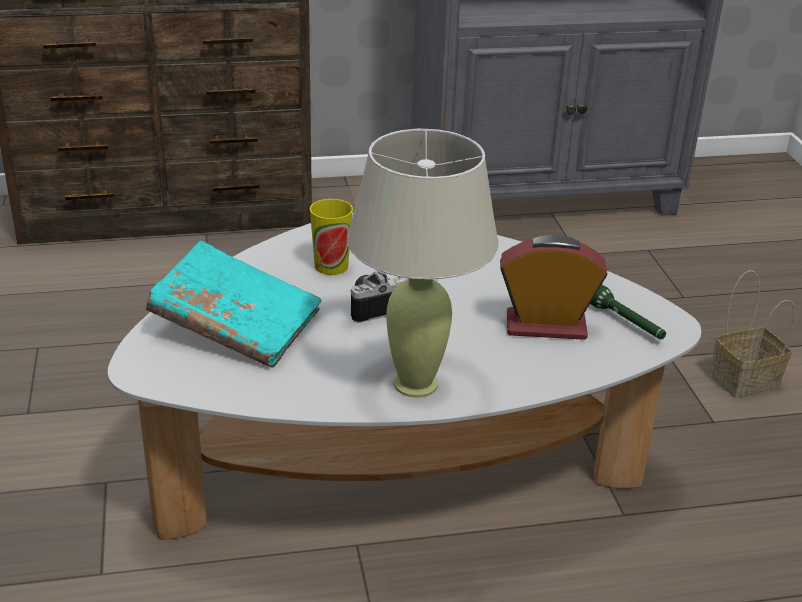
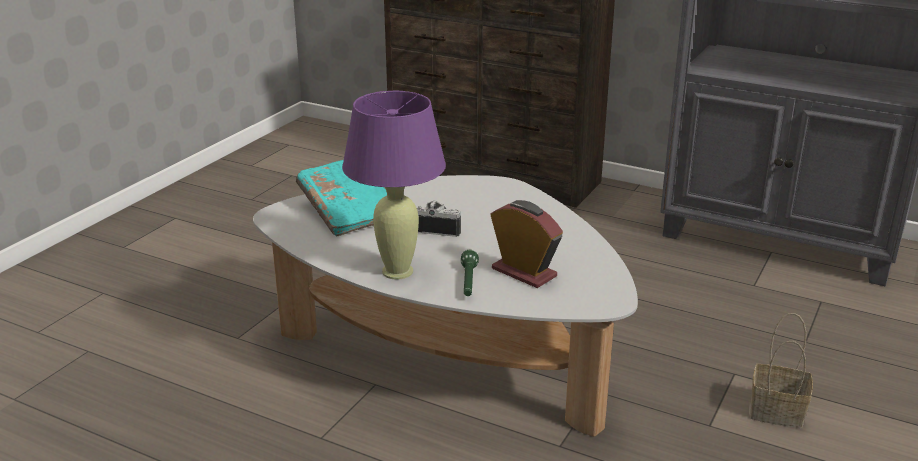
camera: 40 degrees right, 5 degrees down
cup [310,199,353,275] -> none
beige table lamp [347,129,499,398] -> purple table lamp [342,91,446,279]
green flashlight [590,285,666,339] -> green flashlight moved to [461,250,479,296]

